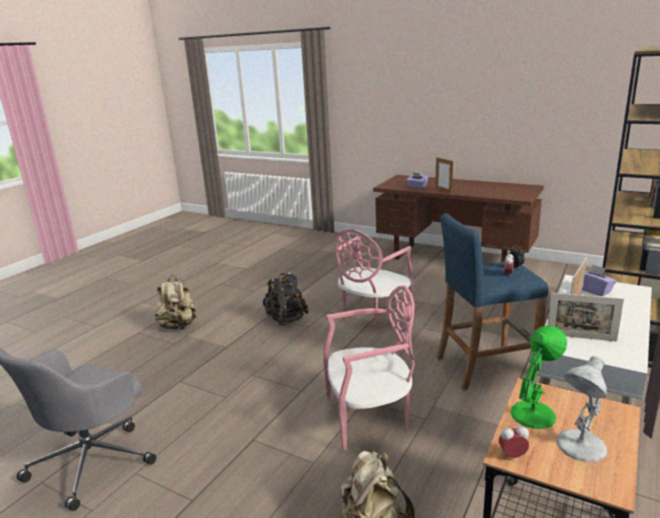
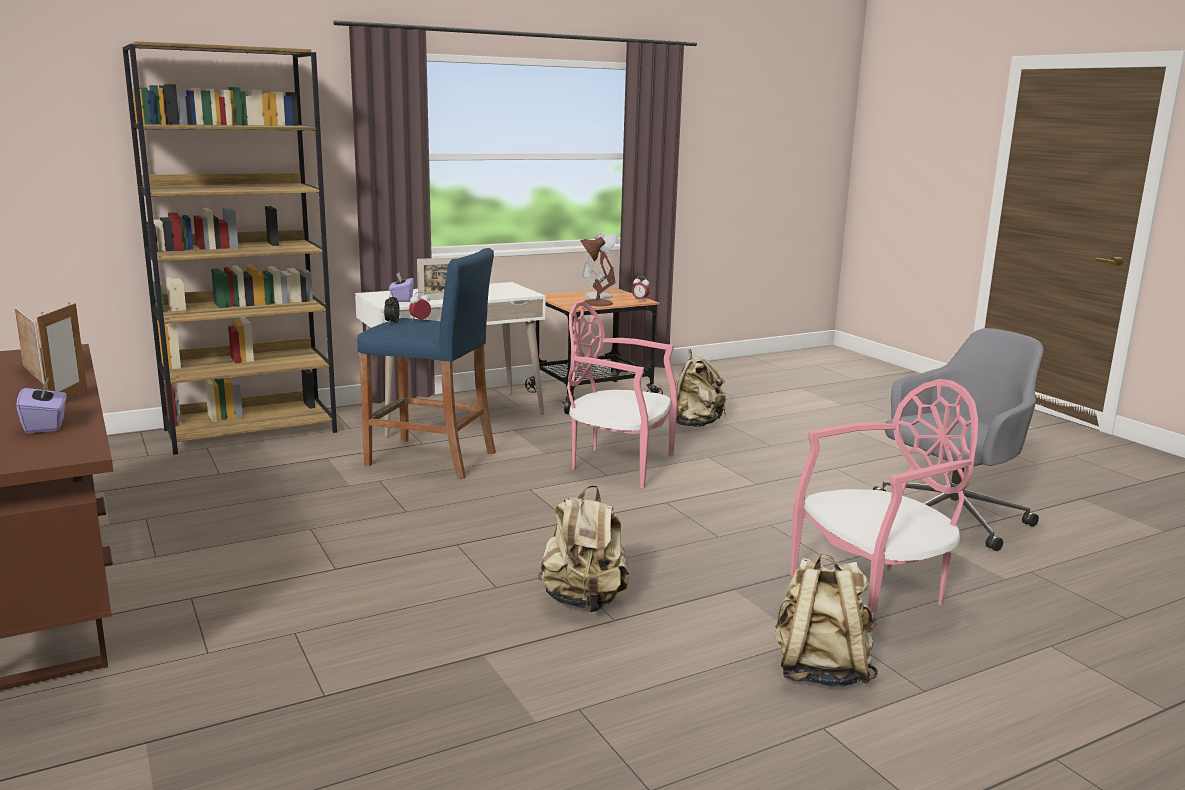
camera: 150 degrees left, 5 degrees down
black backpack [263,272,309,326] -> beige backpack [538,485,629,612]
pink chair [335,229,413,330] -> pink chair moved to [790,379,978,631]
green table lamp [510,325,567,429] -> brown table lamp [581,237,616,306]
picture frame [547,293,624,341] -> picture frame moved to [14,307,45,384]

